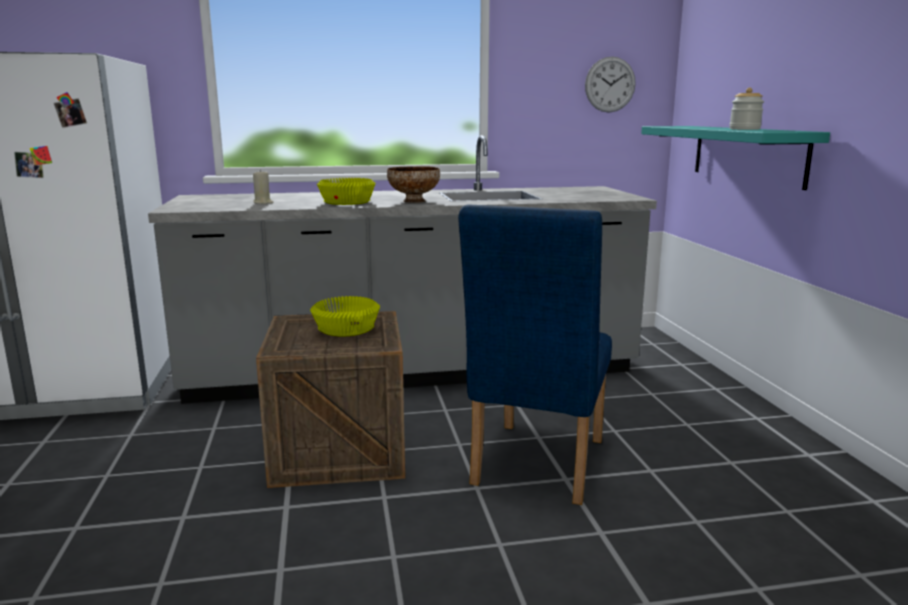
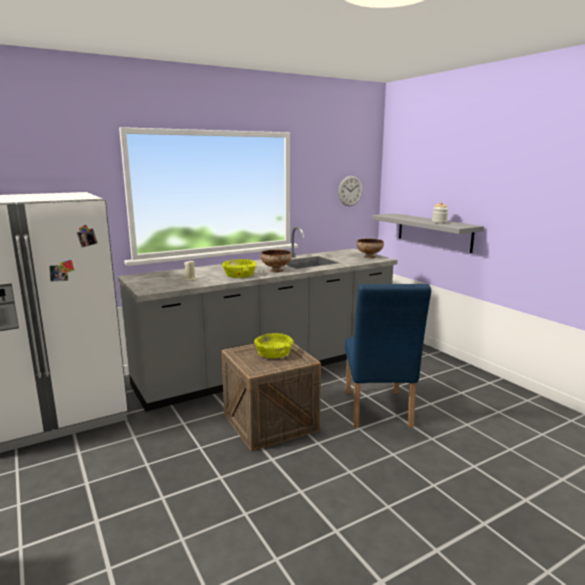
camera: 20 degrees left, 0 degrees up
turquoise shelf [641,126,830,190] -> grey shelf [372,214,484,253]
none -> bowl [357,239,384,258]

